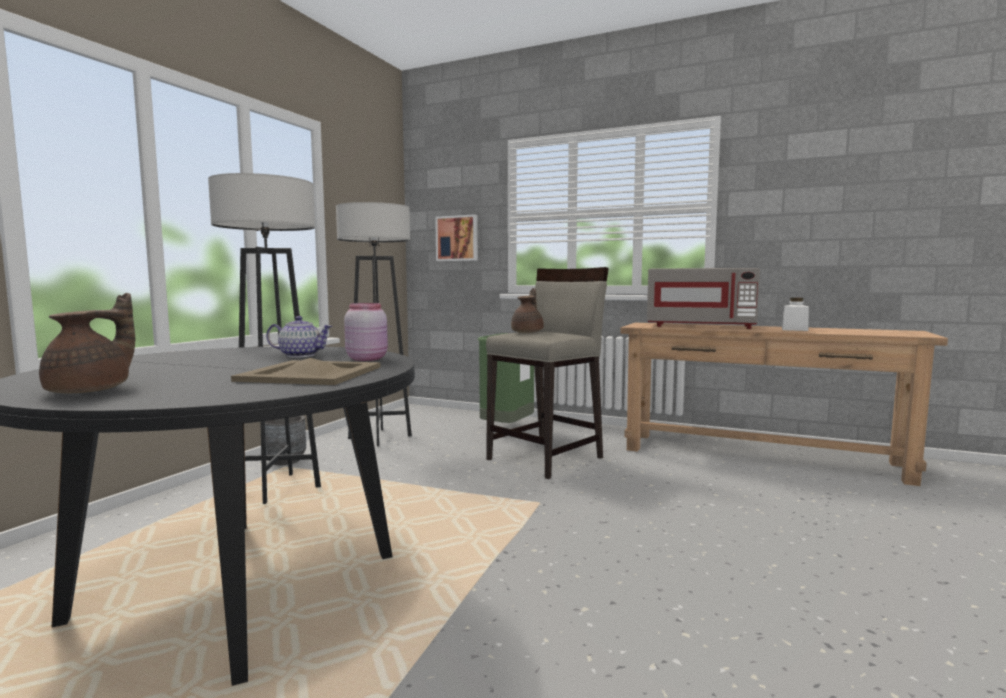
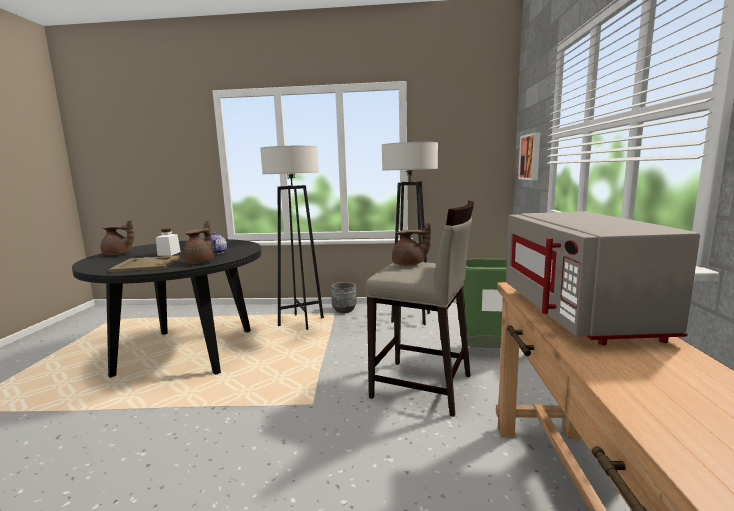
camera: 70 degrees right, 5 degrees up
pink jar [344,303,388,361] -> brown teapot [182,221,214,264]
white jar [782,298,809,331] -> white jar moved to [156,228,181,256]

